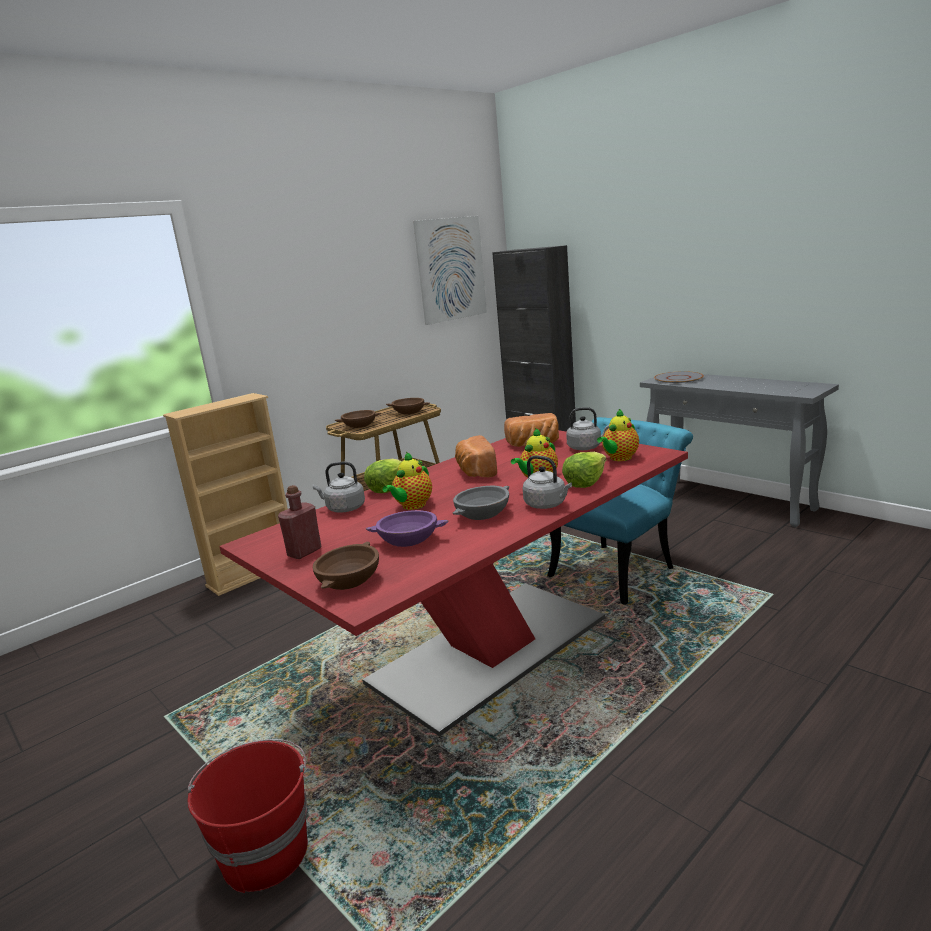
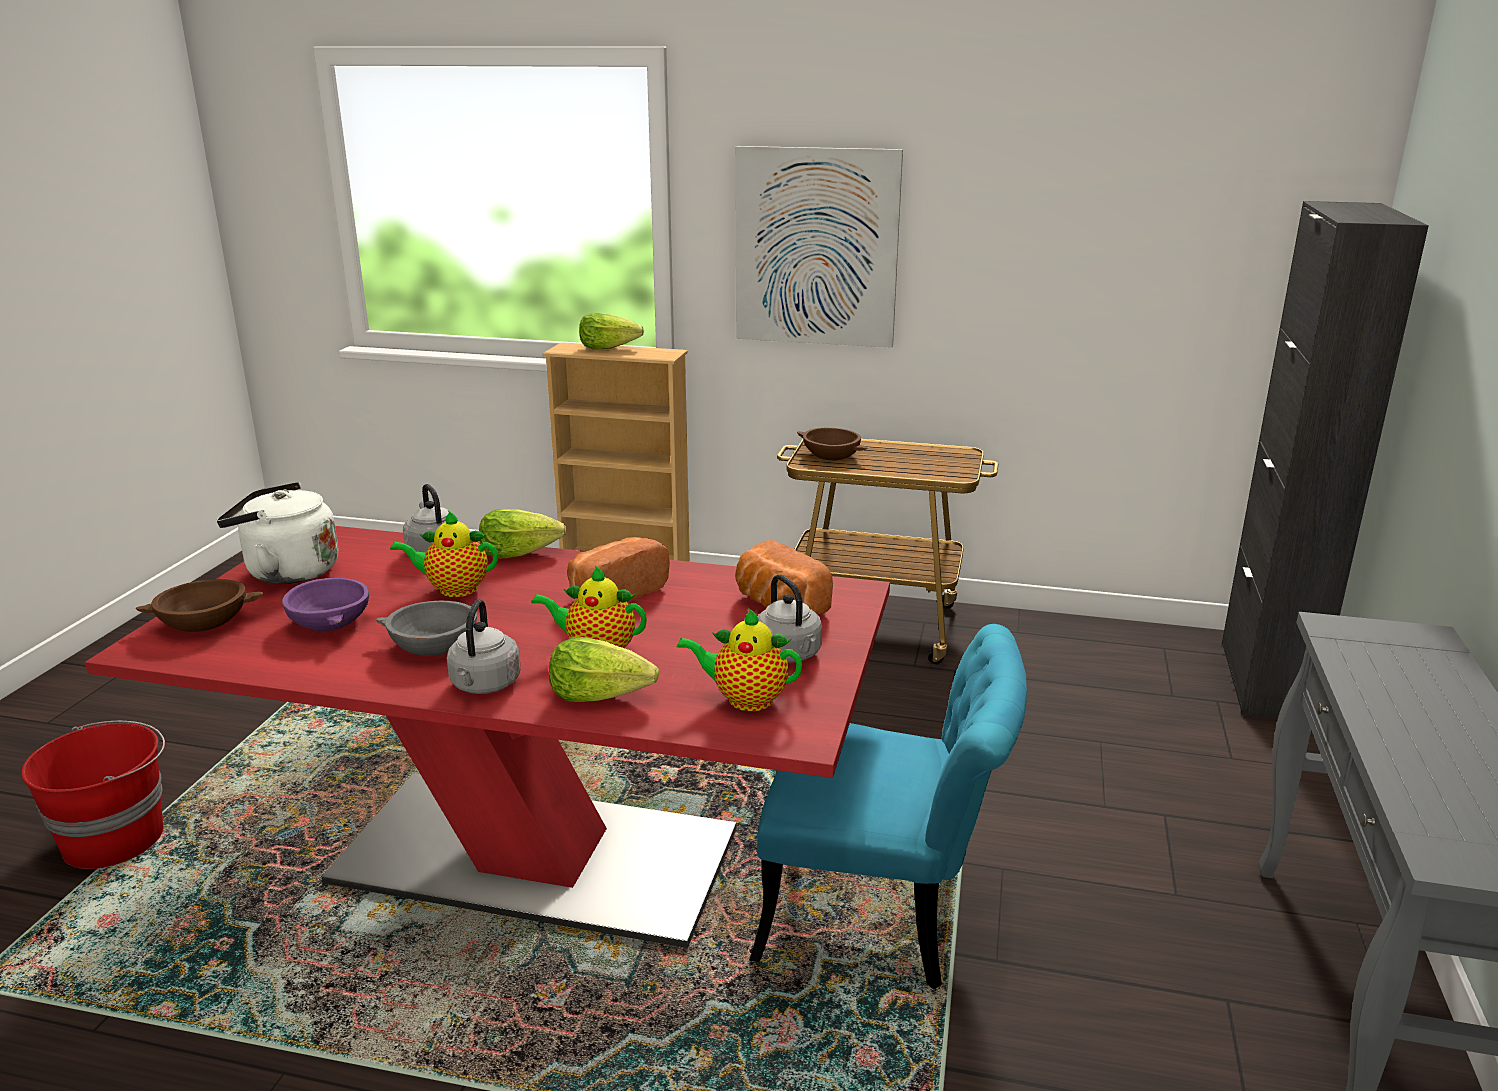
camera: 55 degrees right, 5 degrees up
red bottle [278,485,322,559] -> white kettle [217,482,338,584]
brown bowl [386,398,430,414] -> none
picture [413,216,487,325] -> picture moved to [735,146,903,348]
grey plate [654,371,704,384] -> none
none -> lettuce [579,313,644,349]

